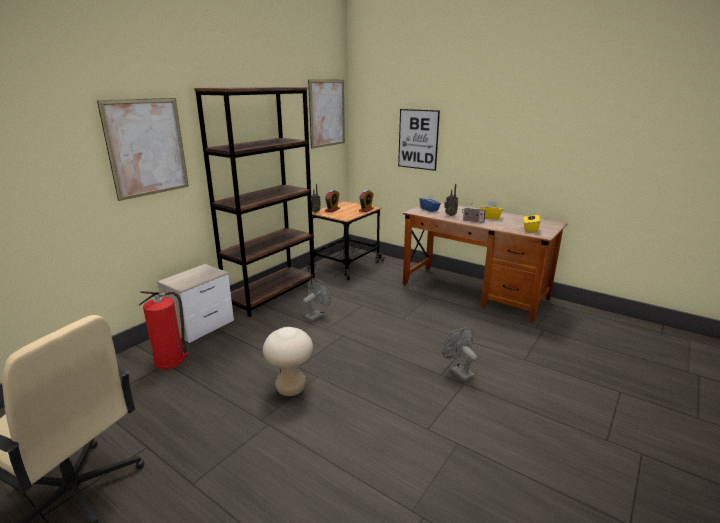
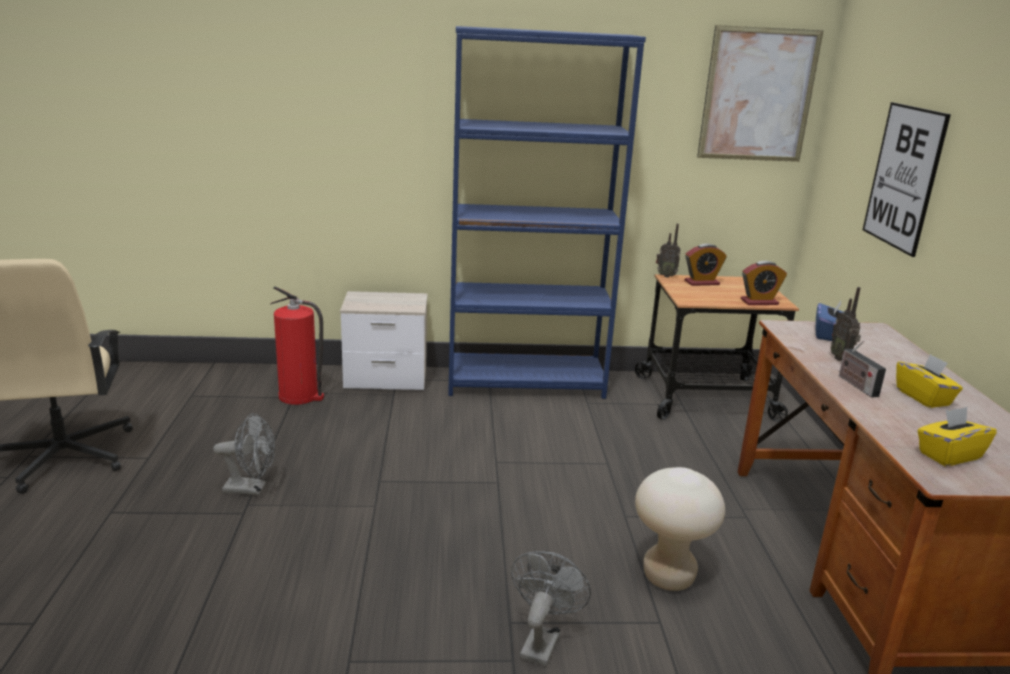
camera: 50 degrees right, 0 degrees up
picture [97,98,189,201] -> none
brown bookcase [194,87,315,317] -> blue bookcase [448,26,646,399]
beige stool [263,327,313,396] -> beige stool moved to [635,467,725,591]
grey fan [303,278,331,321] -> grey fan moved to [213,413,275,495]

